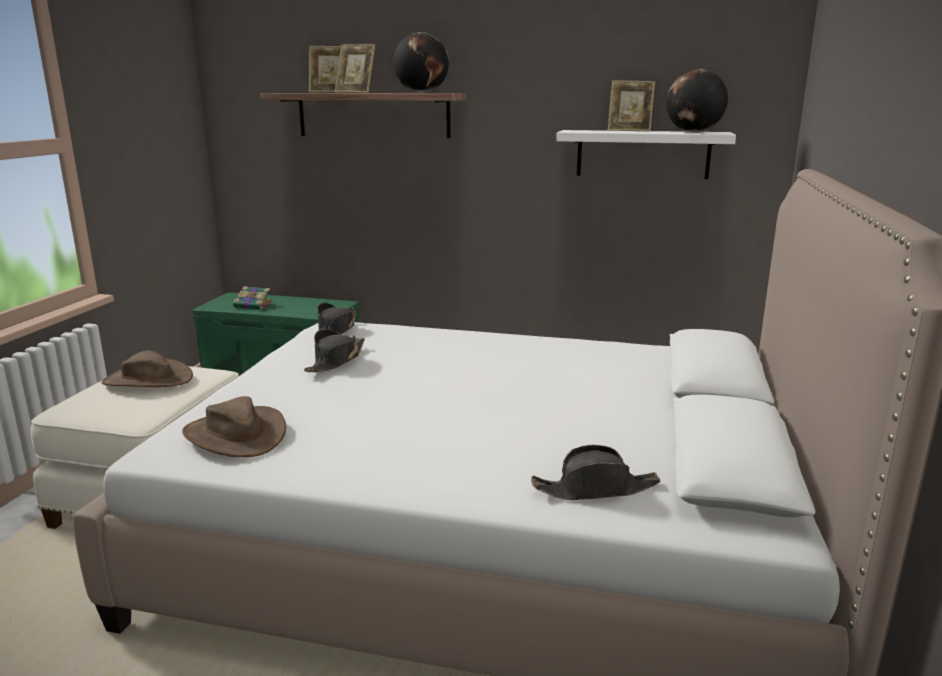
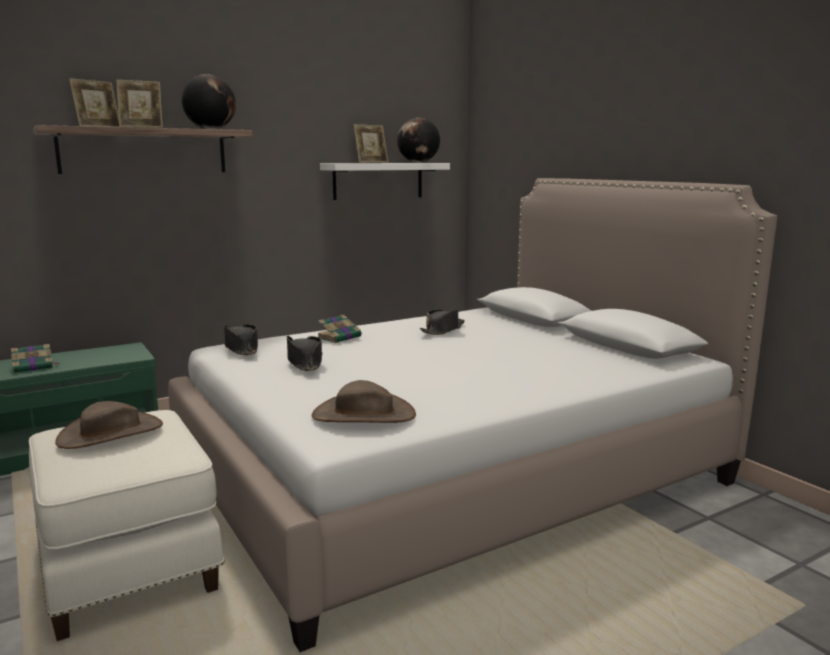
camera: 45 degrees left, 5 degrees down
black hat [531,445,661,500] -> black hat moved to [420,309,465,335]
none -> book [318,315,361,343]

